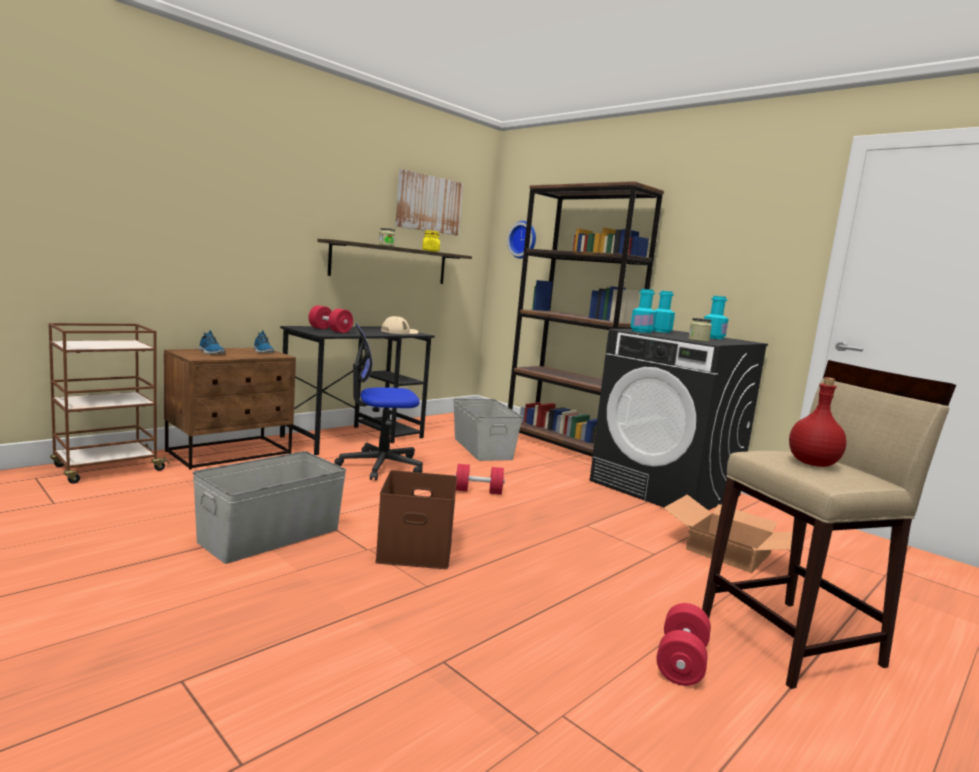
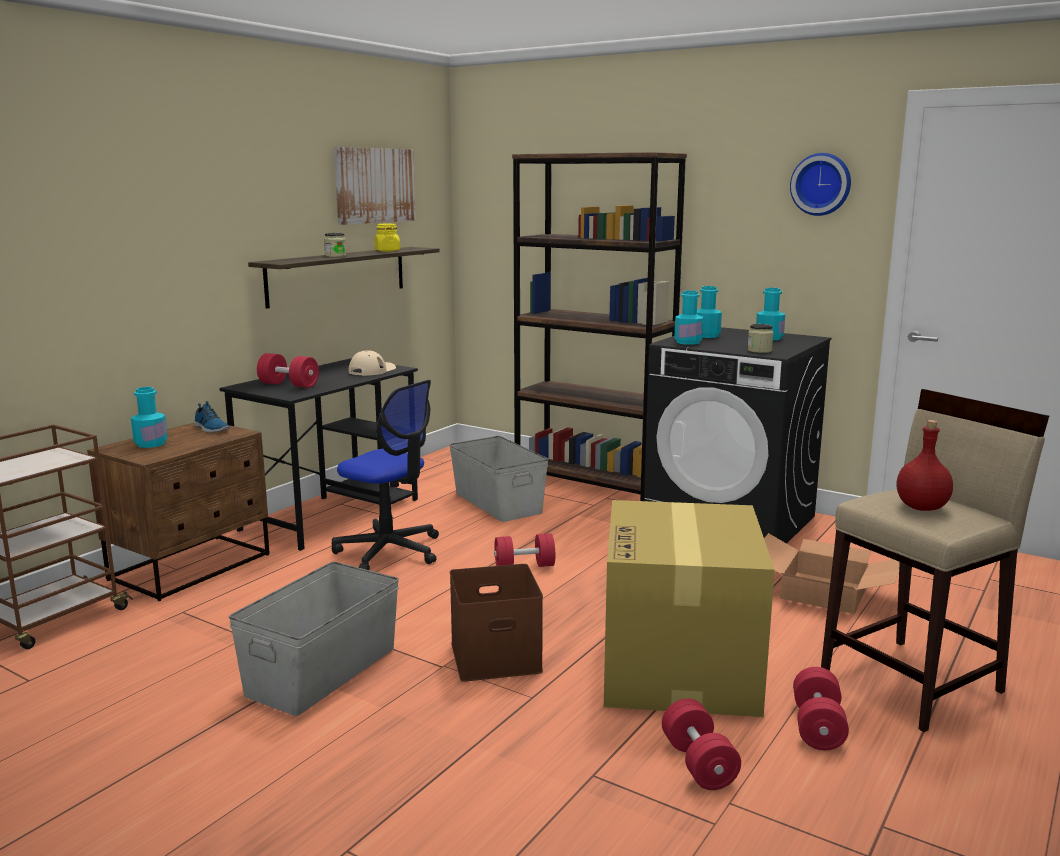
camera: 10 degrees left, 5 degrees up
shoe [199,330,226,354] -> turquoise bottle [131,387,168,448]
office chair [334,323,423,481] -> office chair turned 120 degrees counterclockwise [332,380,439,570]
wall clock [507,221,536,259] -> wall clock moved to [790,153,851,216]
none -> cardboard box [604,500,775,717]
none -> red dumbbell [662,699,741,790]

